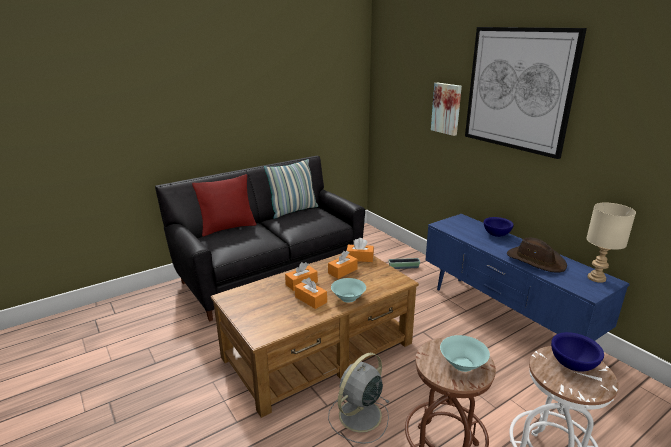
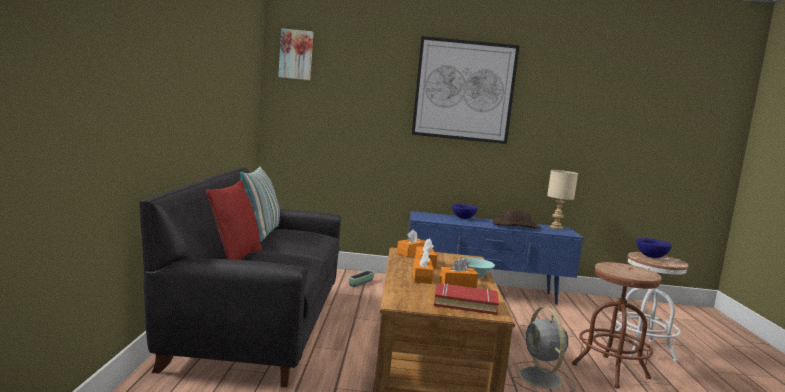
camera: 55 degrees left, 15 degrees down
picture [431,83,462,136] -> picture moved to [278,28,314,80]
turquoise bowl [440,335,490,372] -> none
none -> red book [434,283,499,315]

